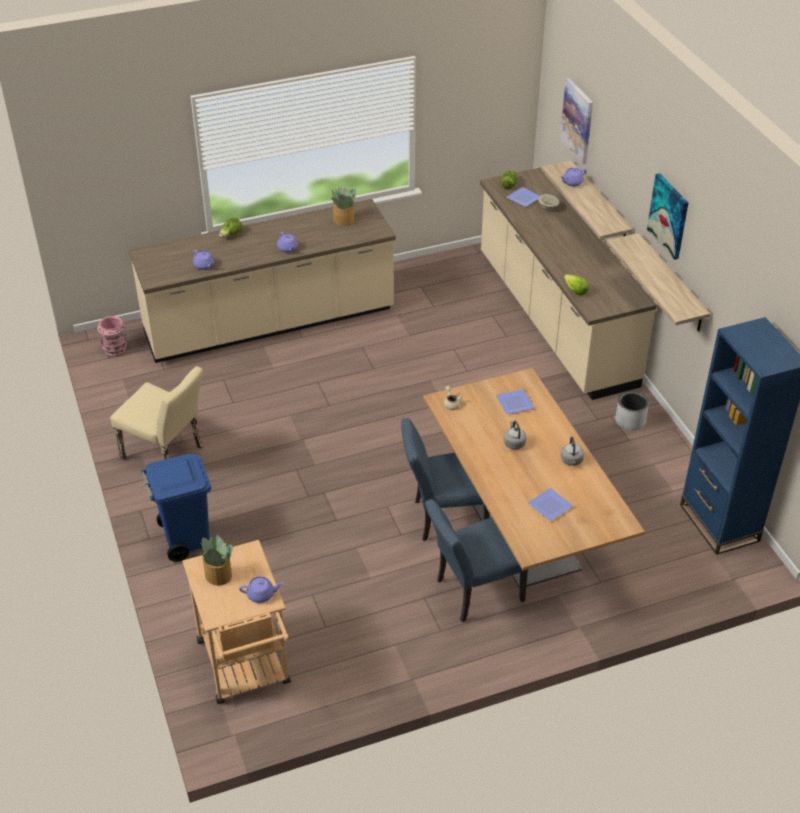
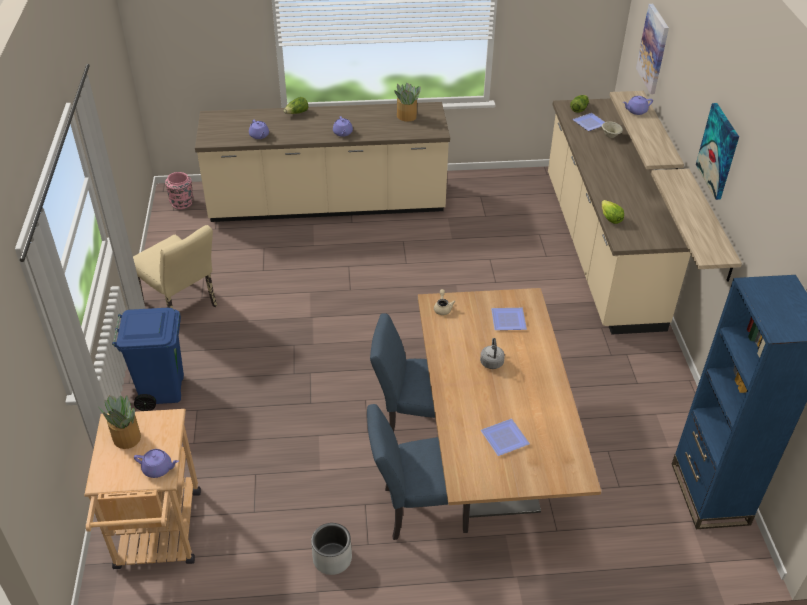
camera: 15 degrees right, 0 degrees up
grey kettle [561,437,584,466] -> none
grey planter [615,391,649,430] -> grey planter moved to [311,523,352,575]

